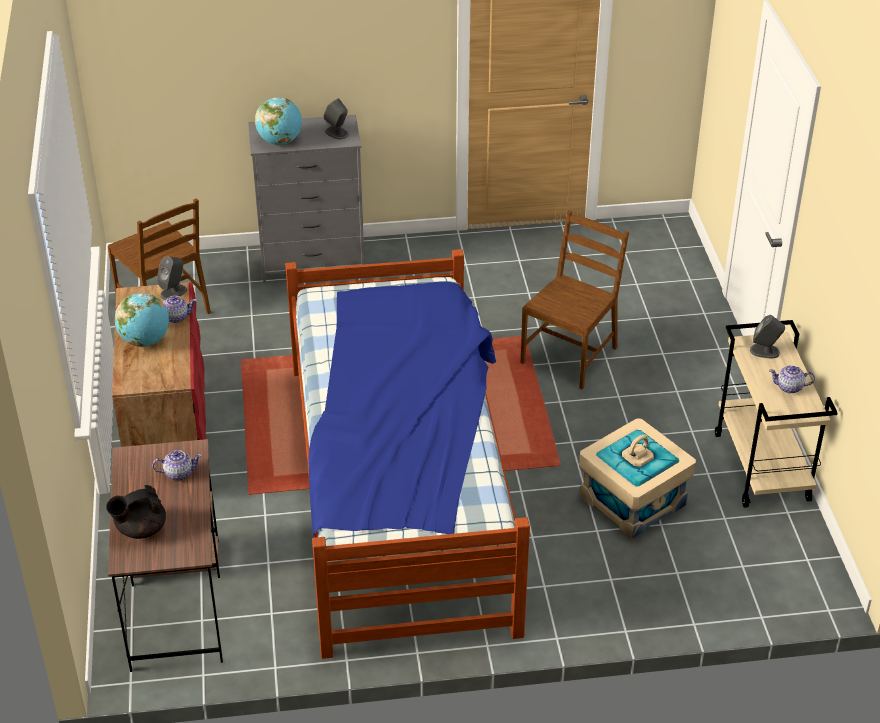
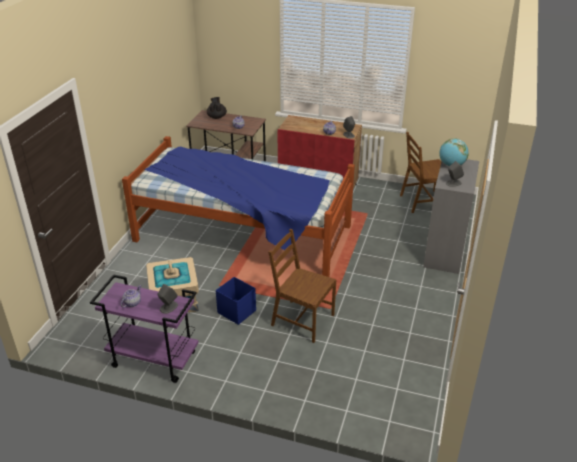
camera: 115 degrees right, 5 degrees down
globe [115,293,169,347] -> none
brown chair [521,210,629,389] -> brown chair turned 150 degrees clockwise [268,229,336,343]
beige cart [715,320,838,508] -> purple cart [90,274,199,383]
none -> blue storage box [216,277,256,325]

